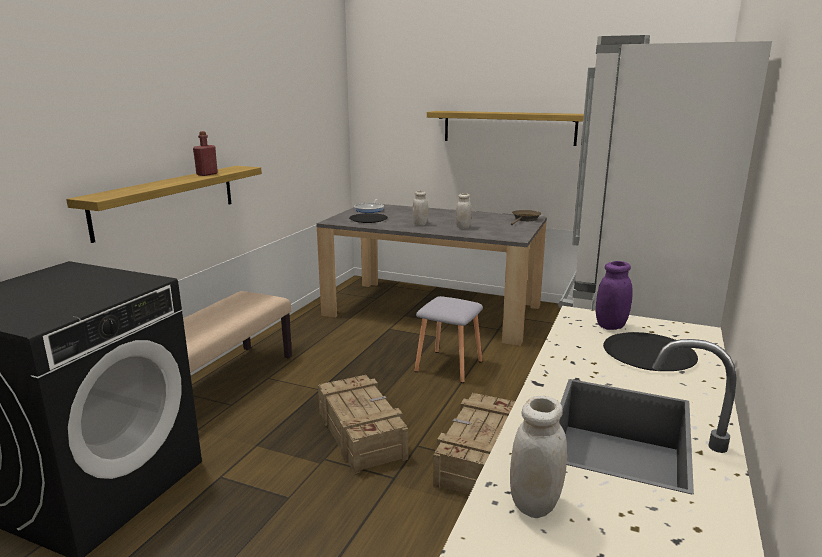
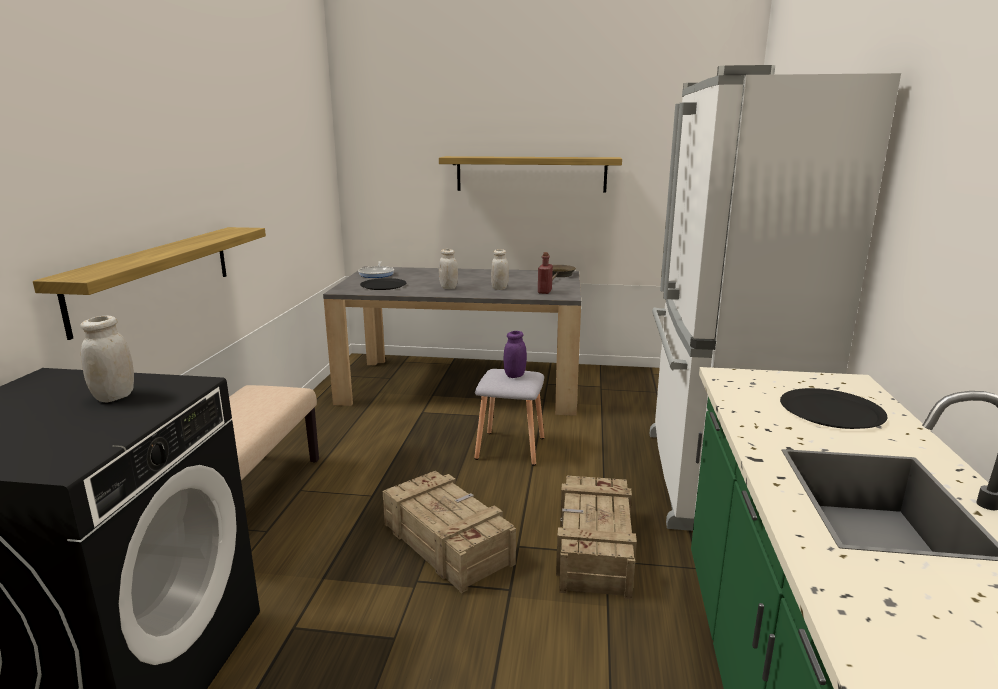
camera: 15 degrees left, 0 degrees up
red bottle [193,131,218,176] -> red bottle moved to [538,252,553,294]
white jar [510,396,567,518] -> white jar moved to [80,316,134,403]
purple jar [596,261,632,330] -> purple jar moved to [504,331,527,378]

